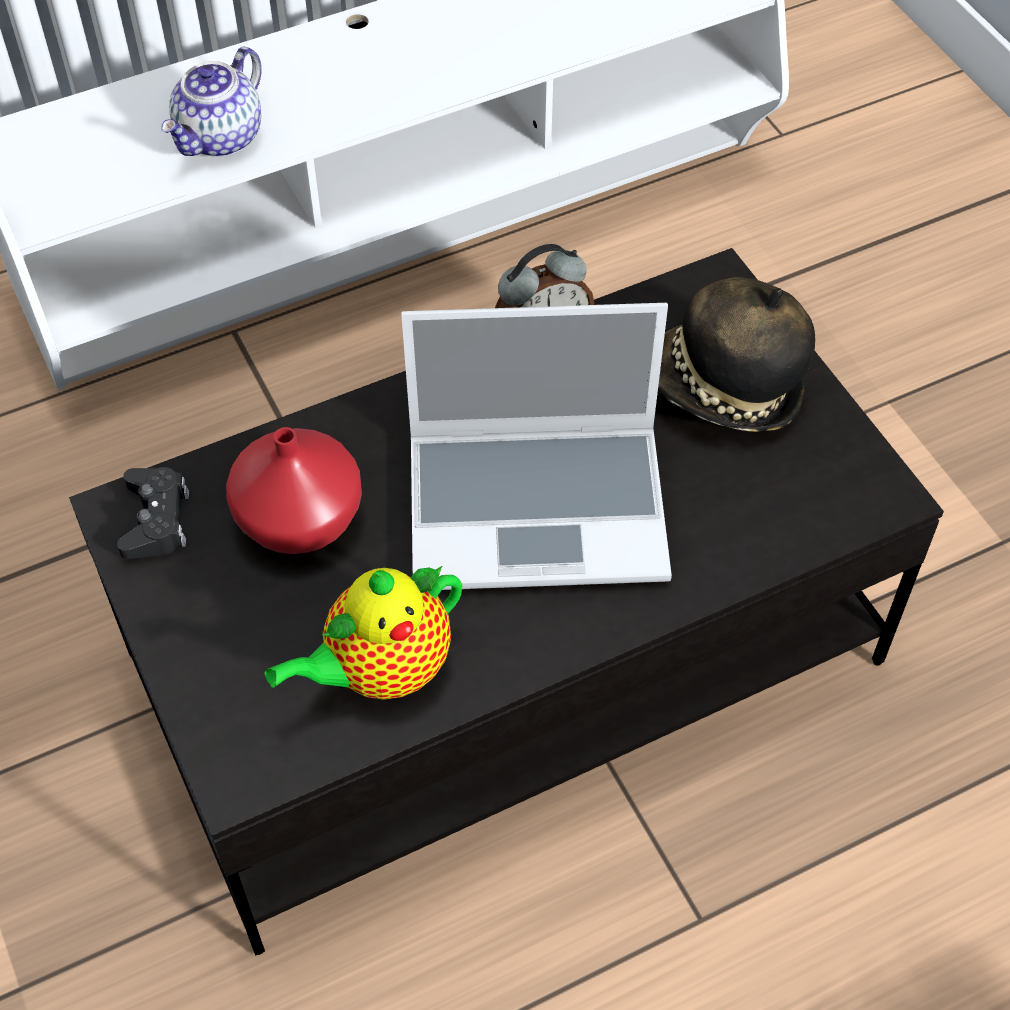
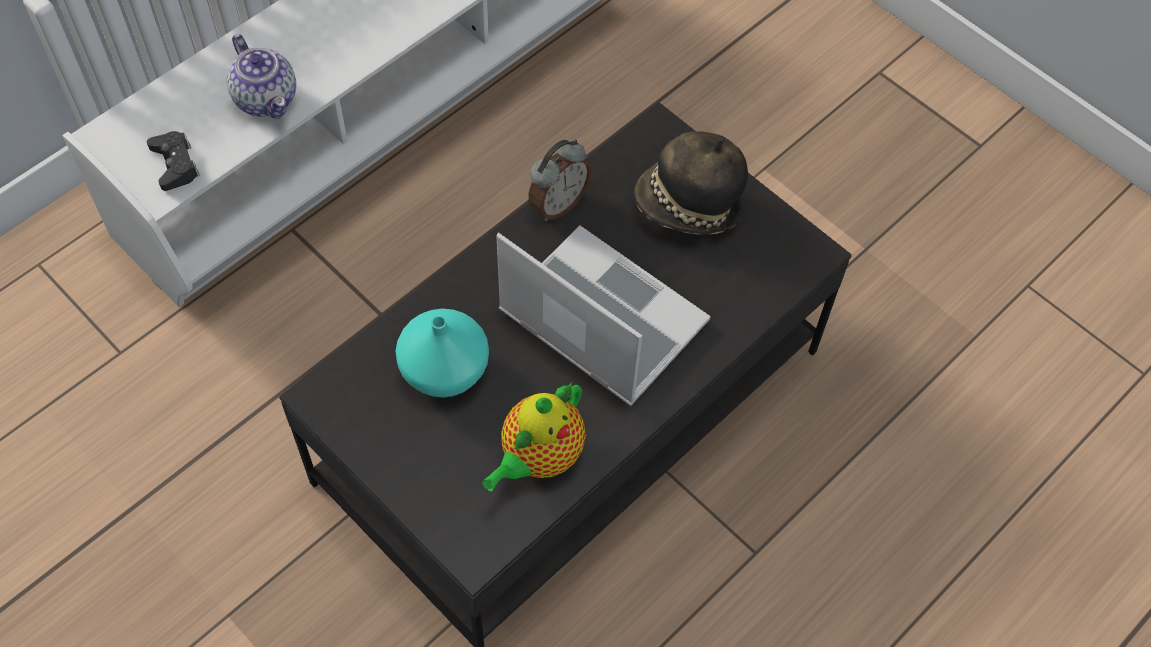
camera: 20 degrees left, 5 degrees up
black game controller [117,467,189,559] -> black game controller moved to [147,131,200,191]
teapot [161,47,262,157] -> teapot turned 45 degrees counterclockwise [227,34,296,119]
red vase [226,427,362,554] -> turquoise vase [396,309,489,398]
laptop [401,303,672,590] -> laptop turned 120 degrees counterclockwise [497,226,711,406]

